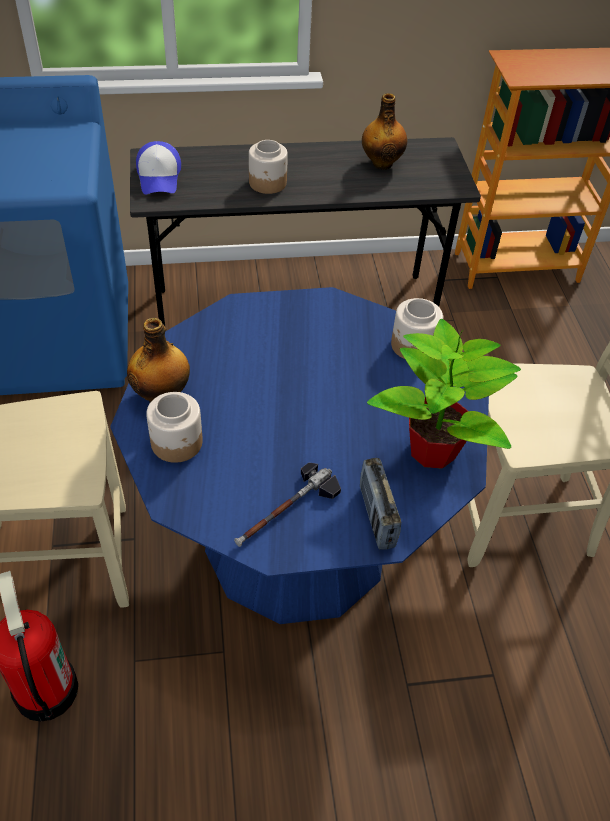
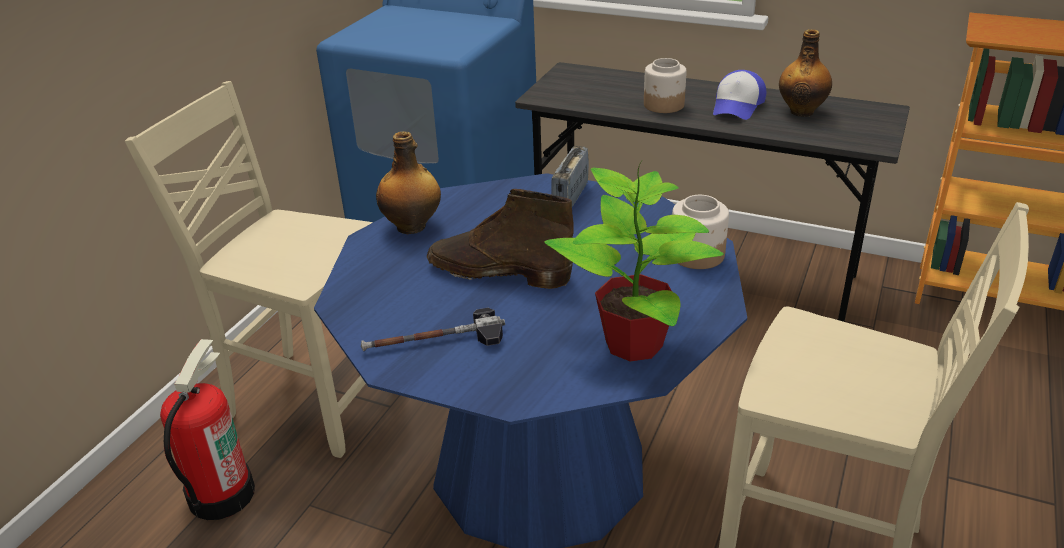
camera: 35 degrees right, 15 degrees down
cap [136,141,181,194] -> cap moved to [713,70,766,120]
jar [146,392,203,463] -> none
radio [360,458,401,550] -> radio moved to [551,146,589,207]
none -> brown boot [427,189,574,289]

